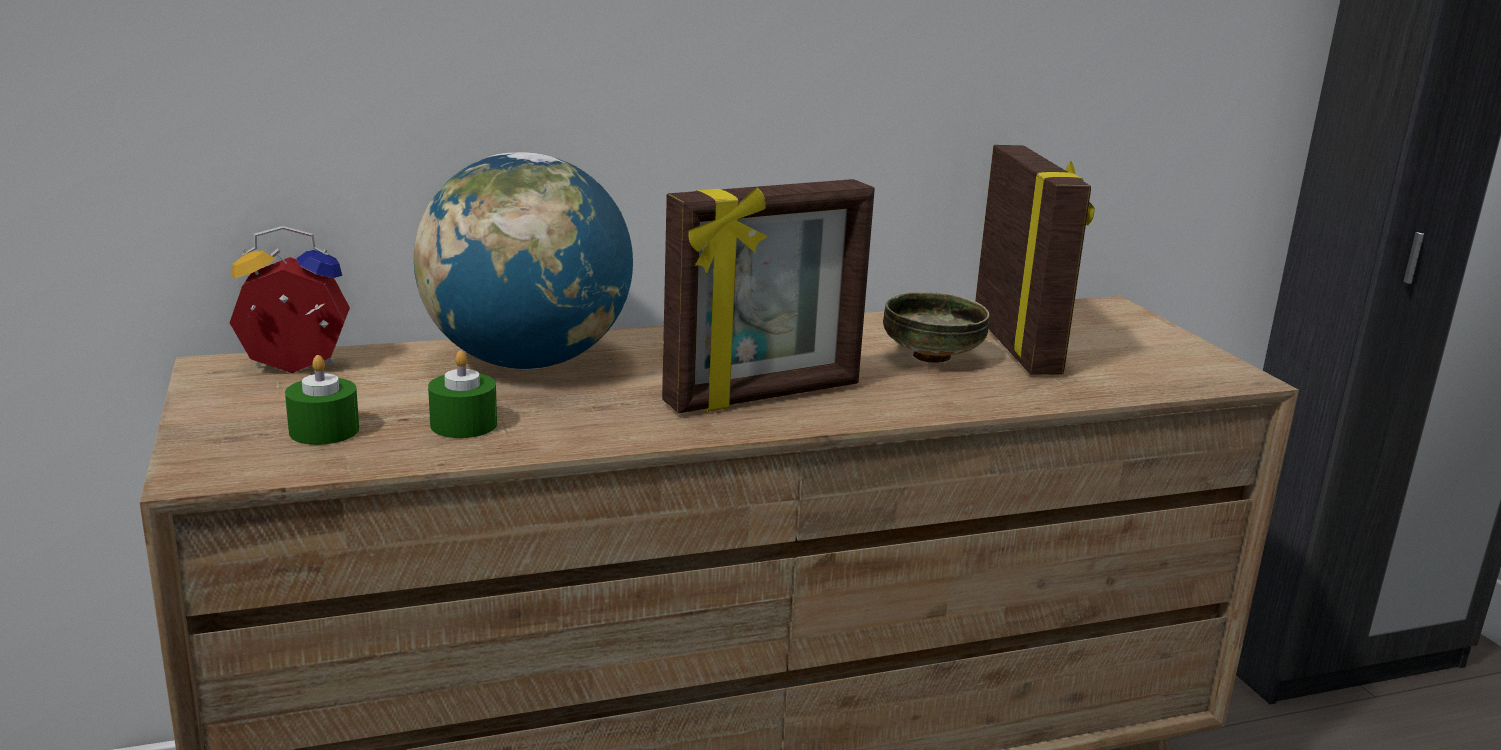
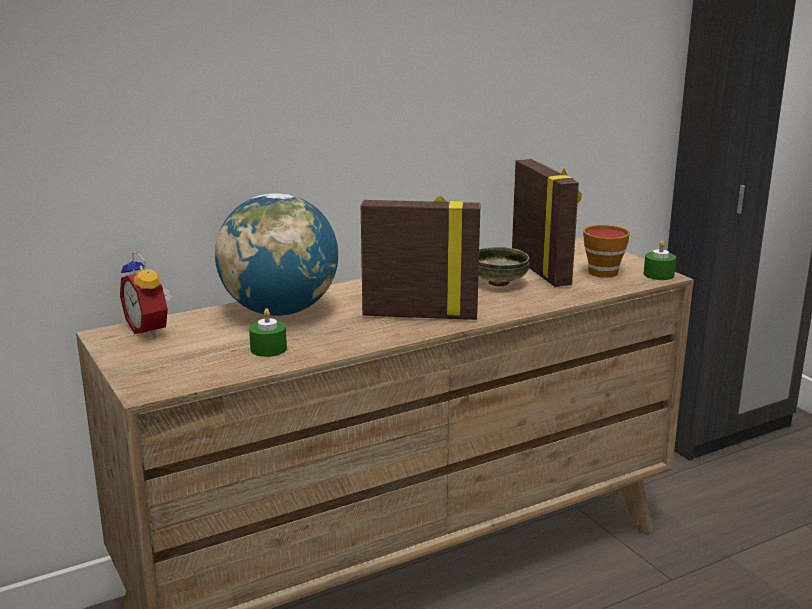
camera: 10 degrees left, 0 degrees up
alarm clock [229,226,350,373] -> alarm clock turned 105 degrees counterclockwise [120,252,172,338]
green candle [285,355,359,445] -> green candle moved to [644,241,676,280]
picture frame [662,179,875,413] -> picture frame turned 135 degrees counterclockwise [361,196,481,320]
none -> cup [583,225,630,278]

